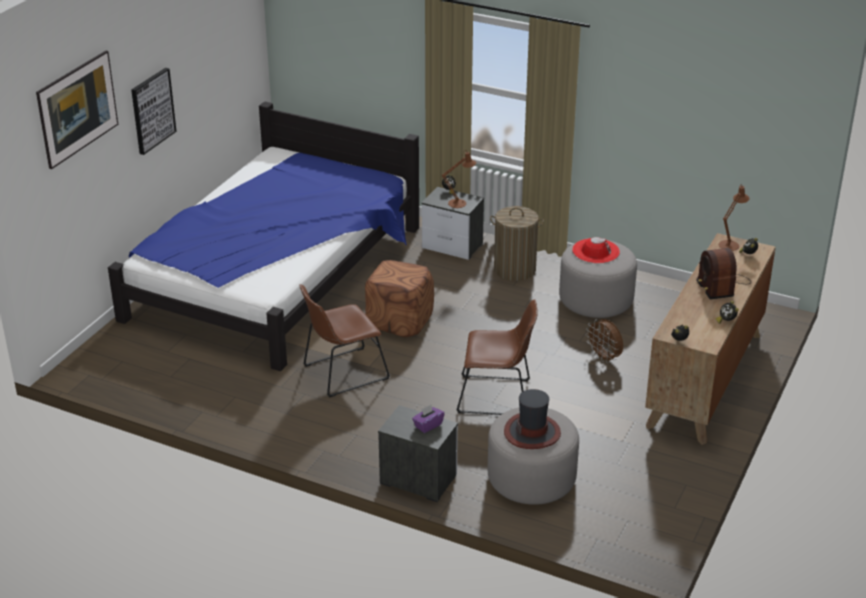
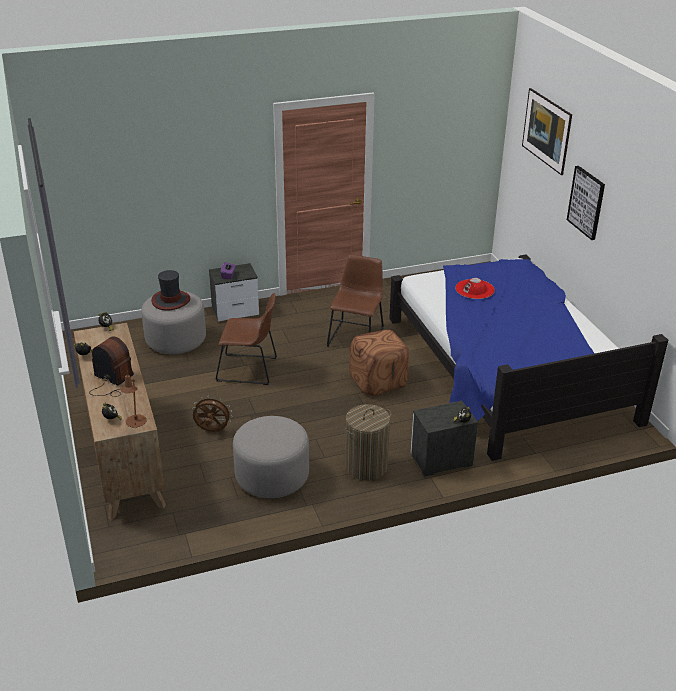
camera: 135 degrees right, 0 degrees up
brown table lamp [442,151,476,208] -> none
brown chair [456,299,538,415] -> brown chair turned 135 degrees counterclockwise [215,293,277,385]
red hat [572,237,620,263] -> red hat moved to [455,278,495,299]

